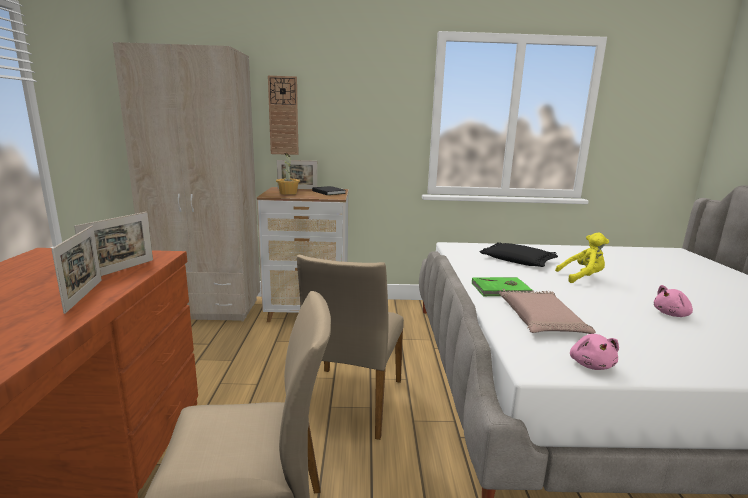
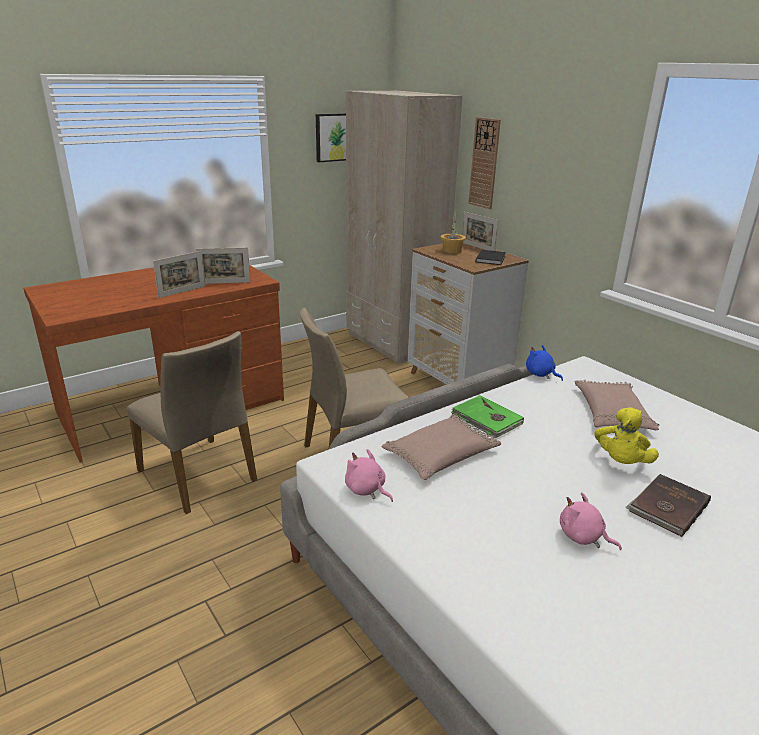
camera: 55 degrees right, 10 degrees up
black pillow [480,242,558,267] -> beige pillow [574,380,659,430]
yellow plush toy [555,232,609,283] -> yellow plush toy turned 60 degrees clockwise [594,407,659,464]
pink plush toy [570,334,619,370] -> pink plush toy turned 75 degrees clockwise [345,449,393,502]
none -> picture [316,113,346,162]
none -> blue plush toy [526,345,563,381]
none -> brown book [625,474,711,537]

